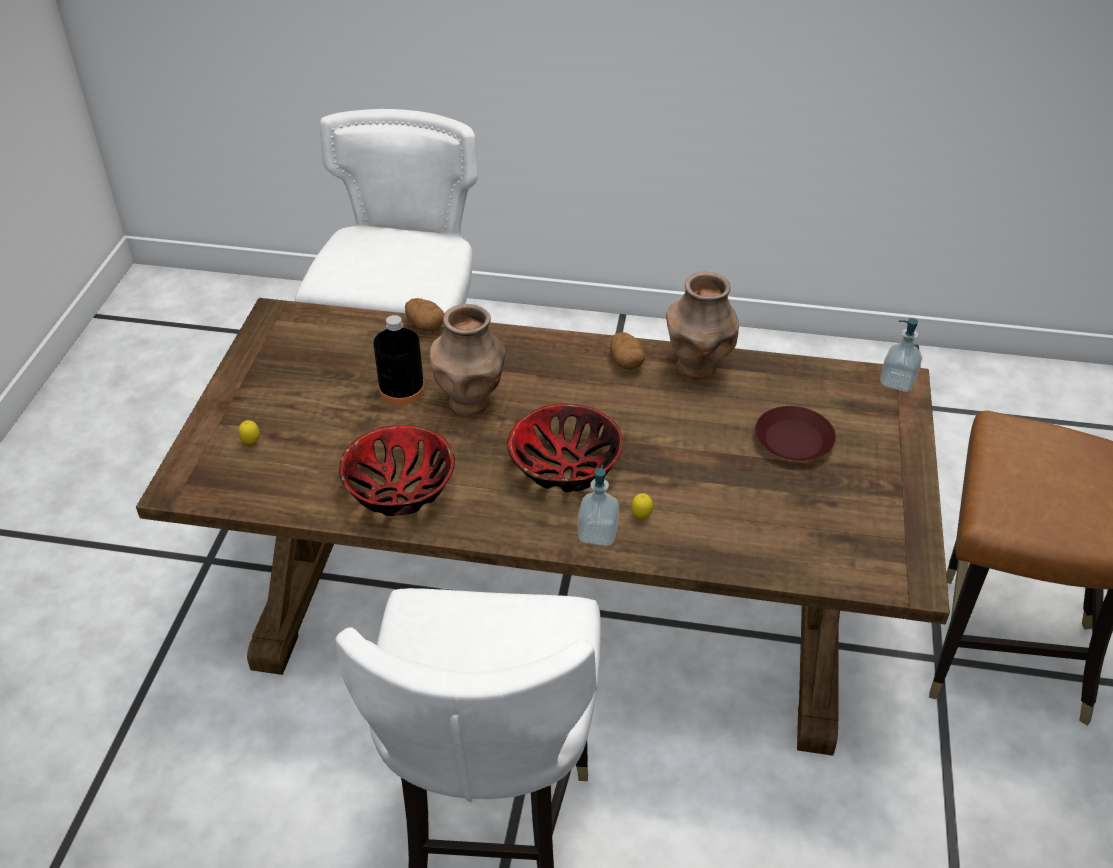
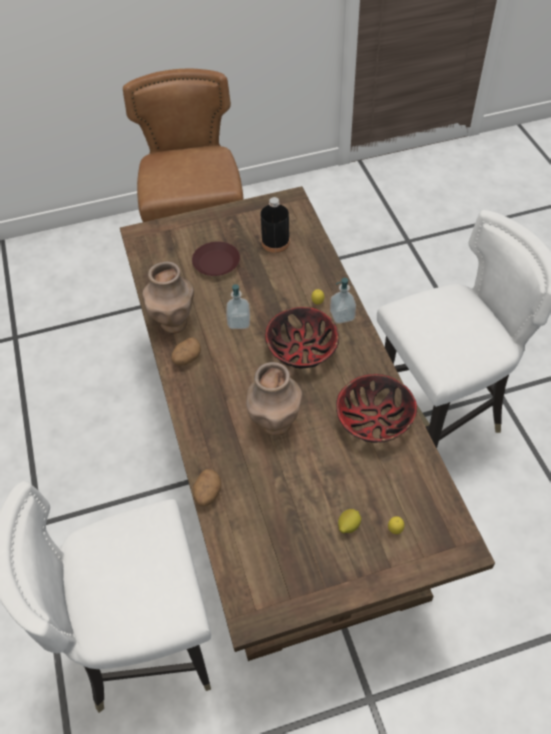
camera: 115 degrees left, 10 degrees up
black bottle [373,315,425,405] -> black bottle moved to [261,197,290,253]
soap dispenser [880,318,922,392] -> soap dispenser moved to [226,284,250,329]
none -> lemon [338,509,361,533]

